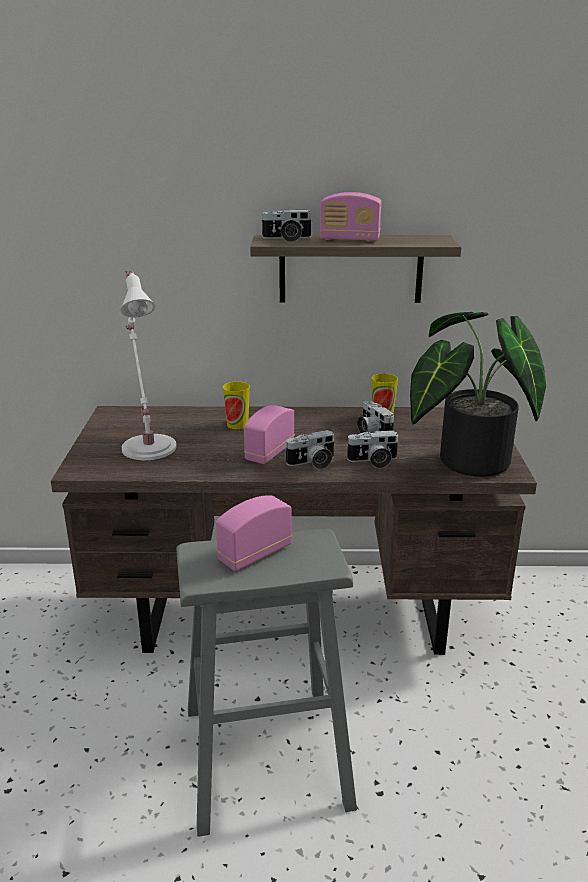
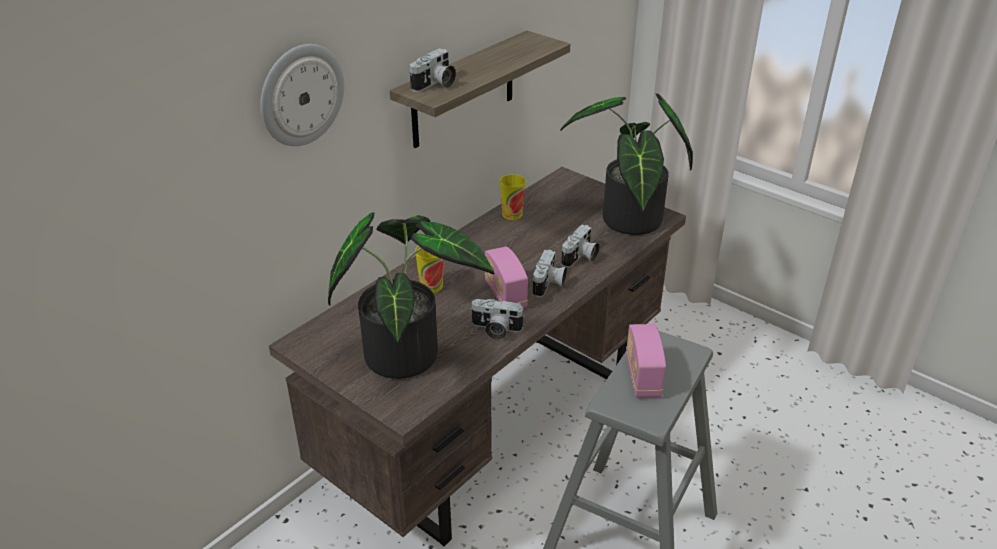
camera: 50 degrees left, 10 degrees up
white table lamp [121,271,177,460] -> potted plant [328,212,494,379]
radio [320,192,382,242] -> none
camera [357,401,394,433] -> camera moved to [470,299,525,340]
none -> wall clock [261,44,344,146]

